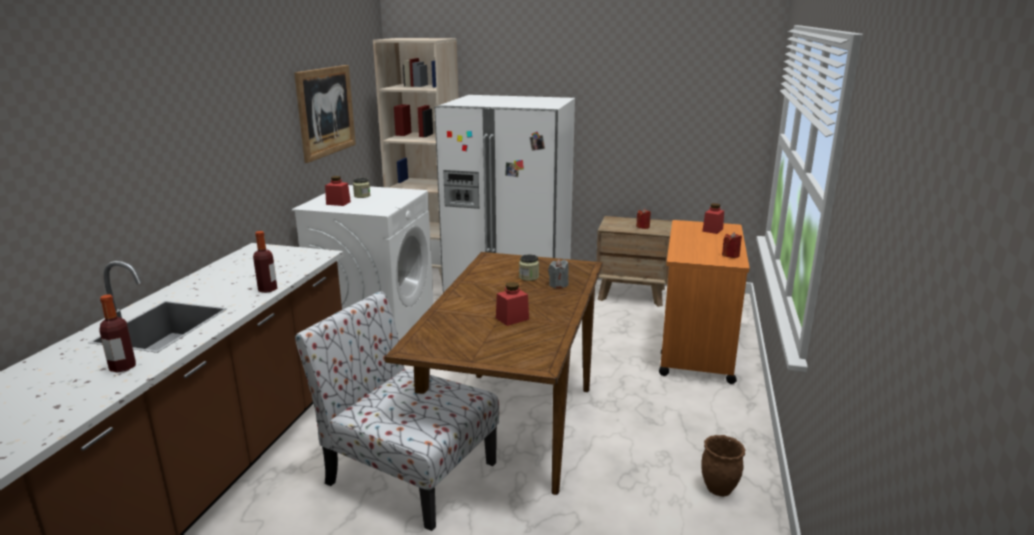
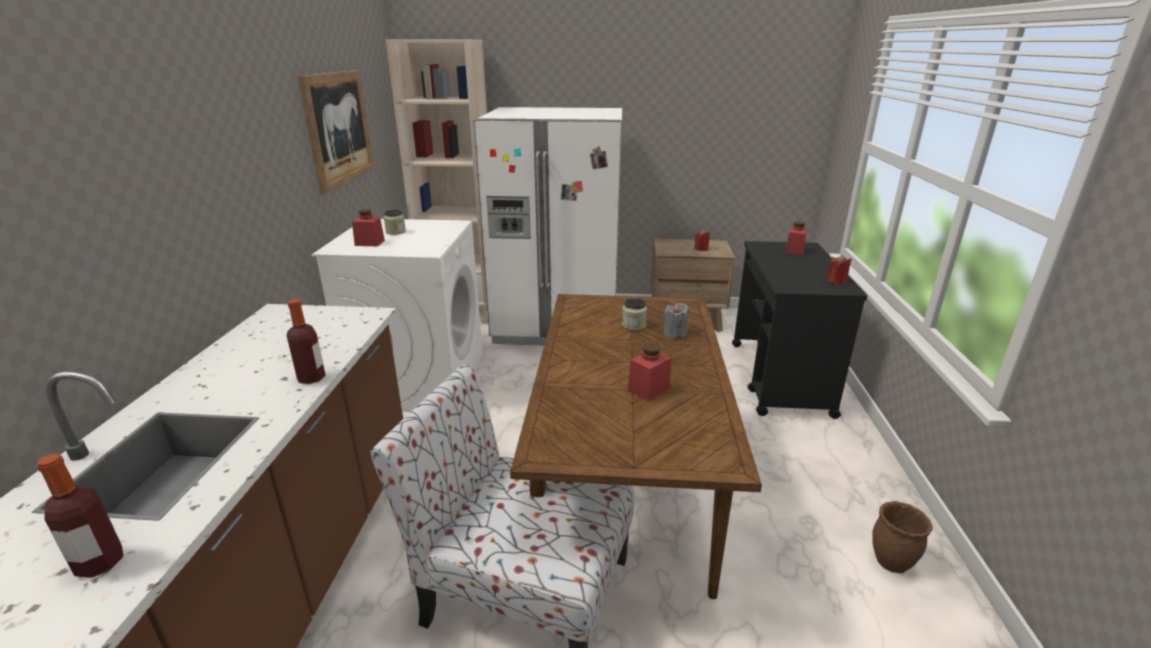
camera: 10 degrees left, 5 degrees up
orange cart [659,220,749,384] -> black cart [732,241,868,419]

